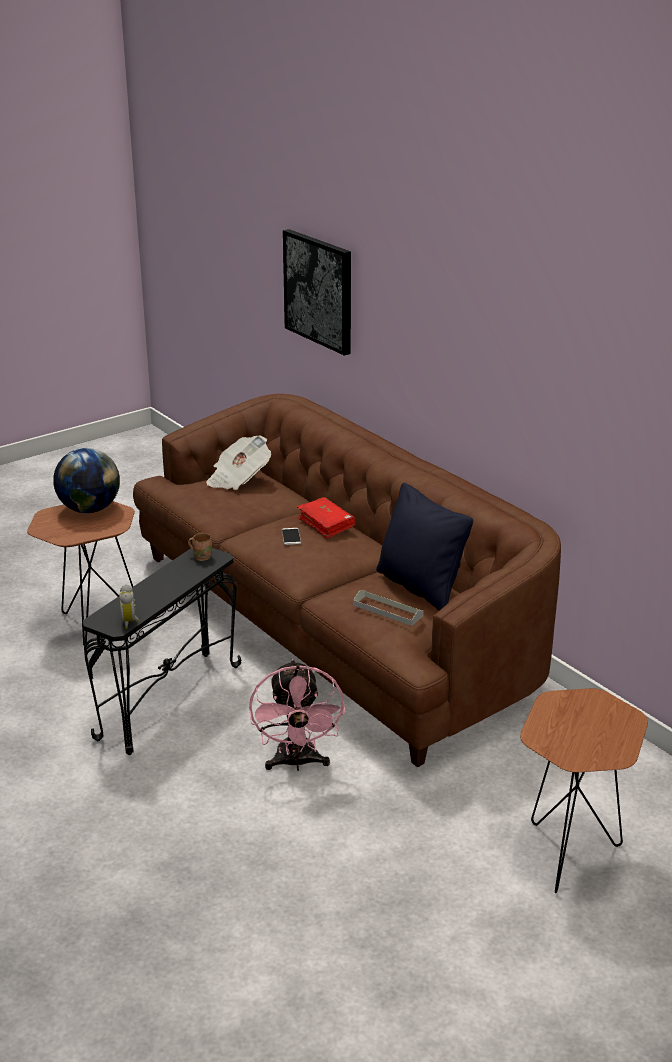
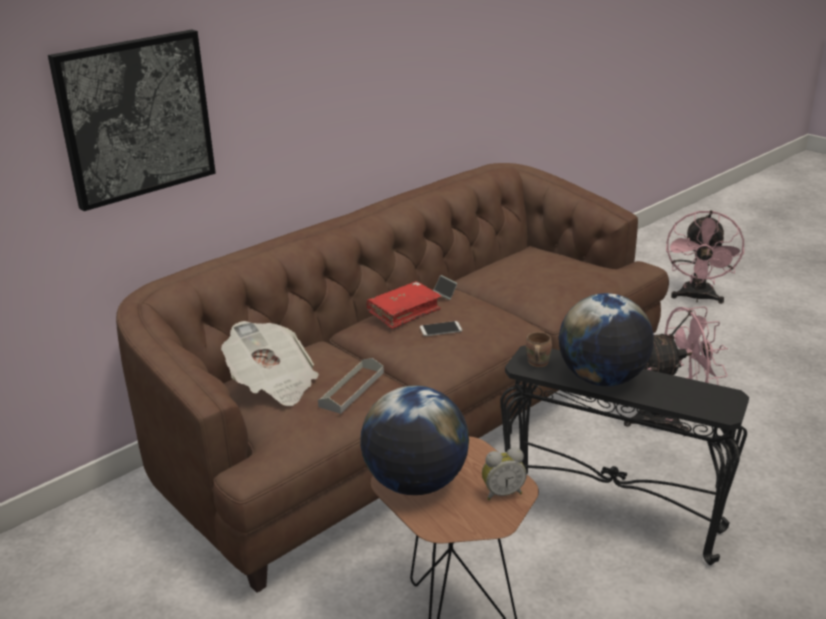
camera: 95 degrees left, 0 degrees up
alarm clock [120,584,140,629] -> alarm clock moved to [482,447,527,500]
grey tray [353,590,423,626] -> grey tray moved to [318,358,384,414]
black pillow [376,483,473,611] -> none
brown side table [520,688,648,893] -> pink fan [666,210,744,304]
none -> phone [433,275,457,300]
none -> globe [559,293,654,386]

